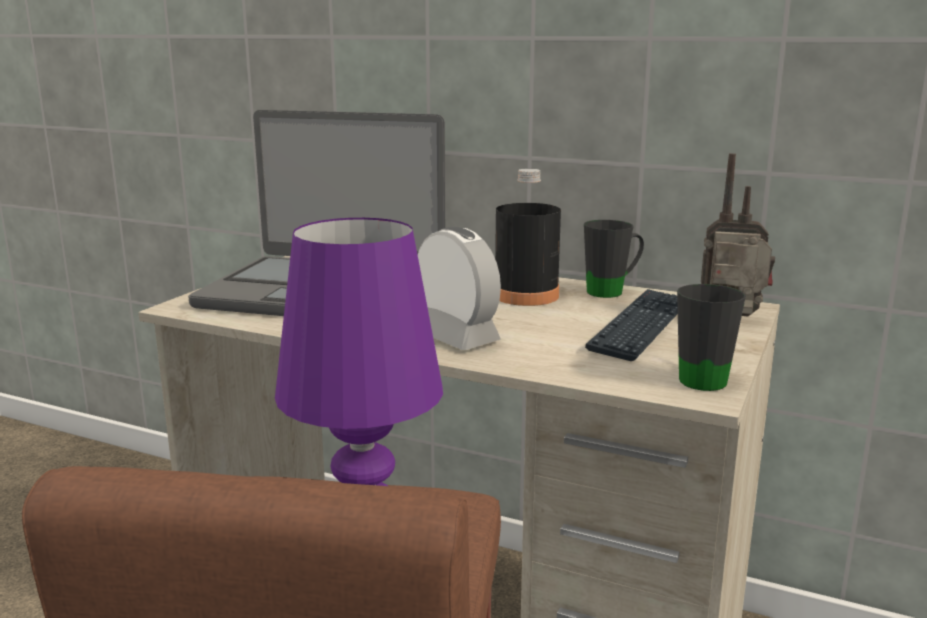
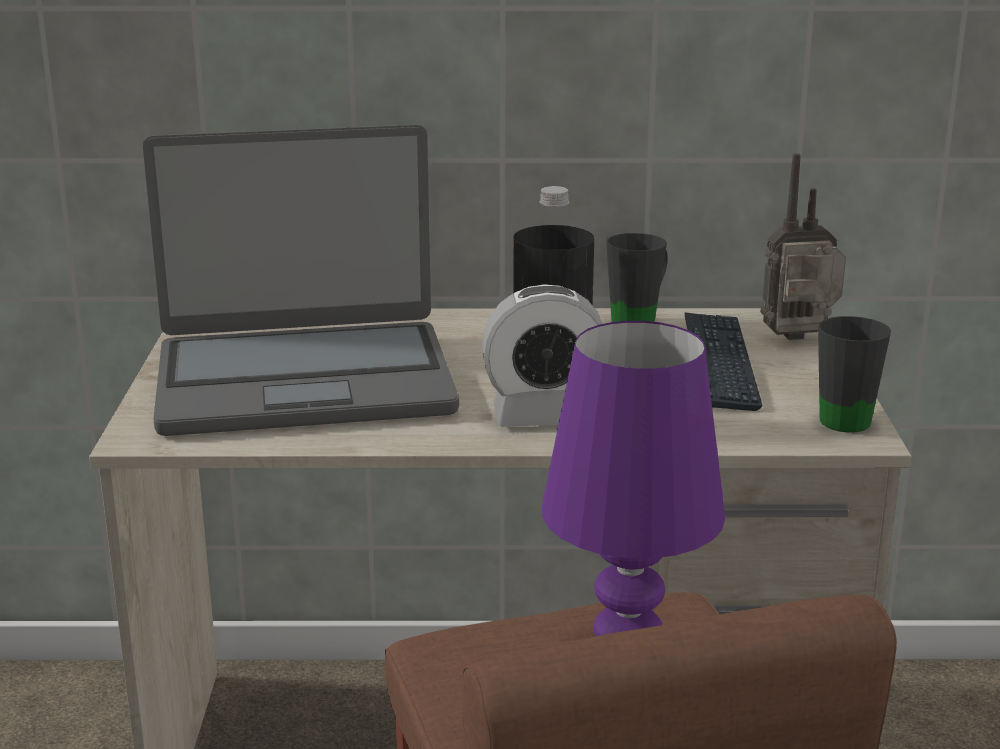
camera: 25 degrees left, 5 degrees up
alarm clock [418,227,501,350] -> alarm clock turned 150 degrees clockwise [482,284,603,427]

